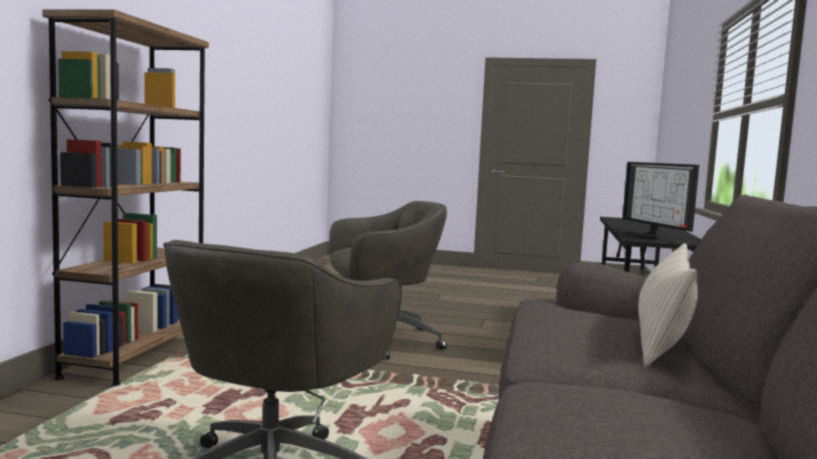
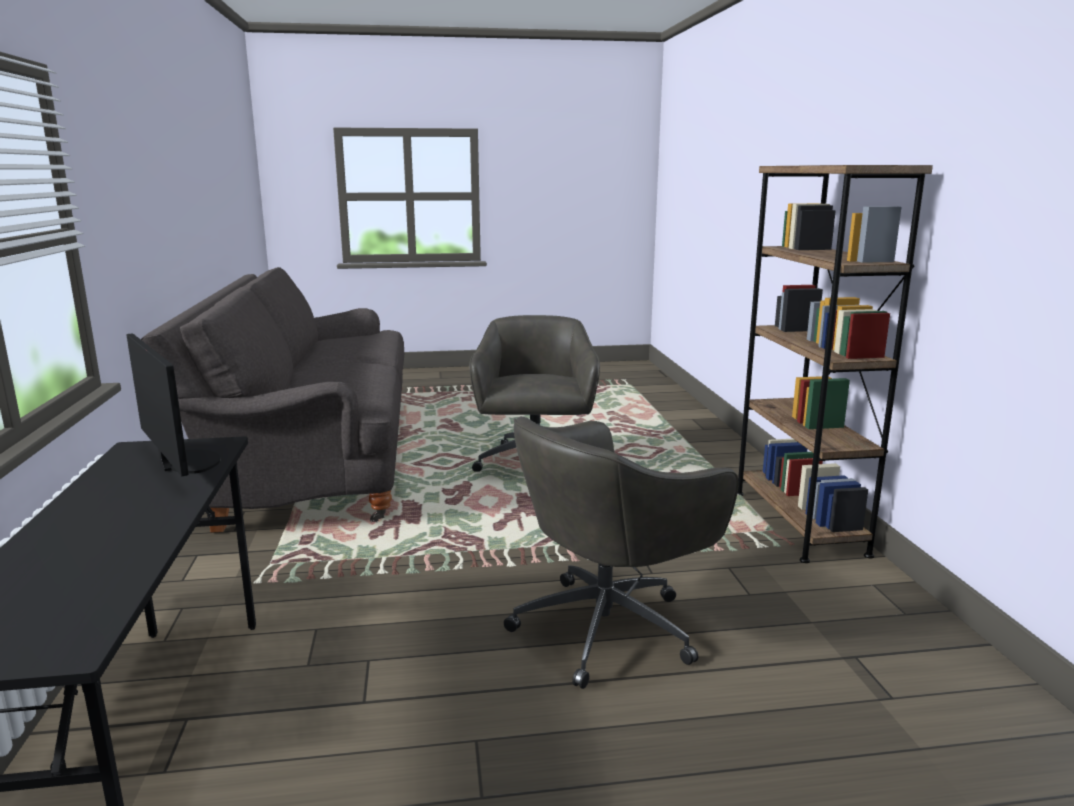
camera: 160 degrees right, 10 degrees up
beige pillow [638,243,698,367] -> none

